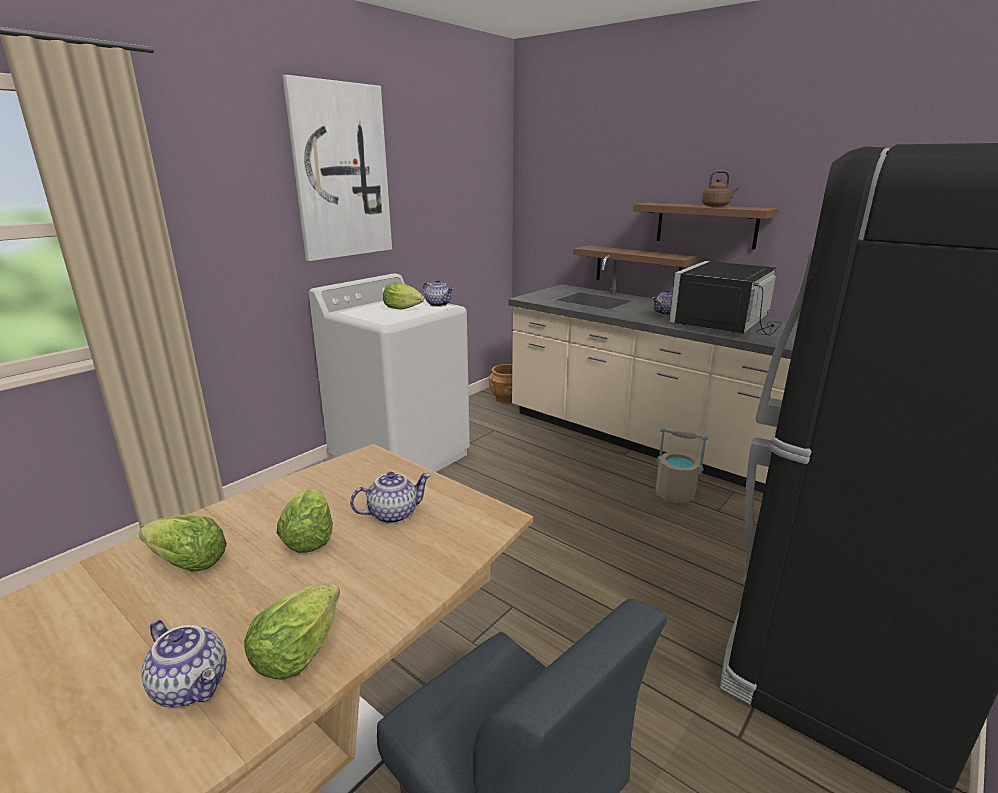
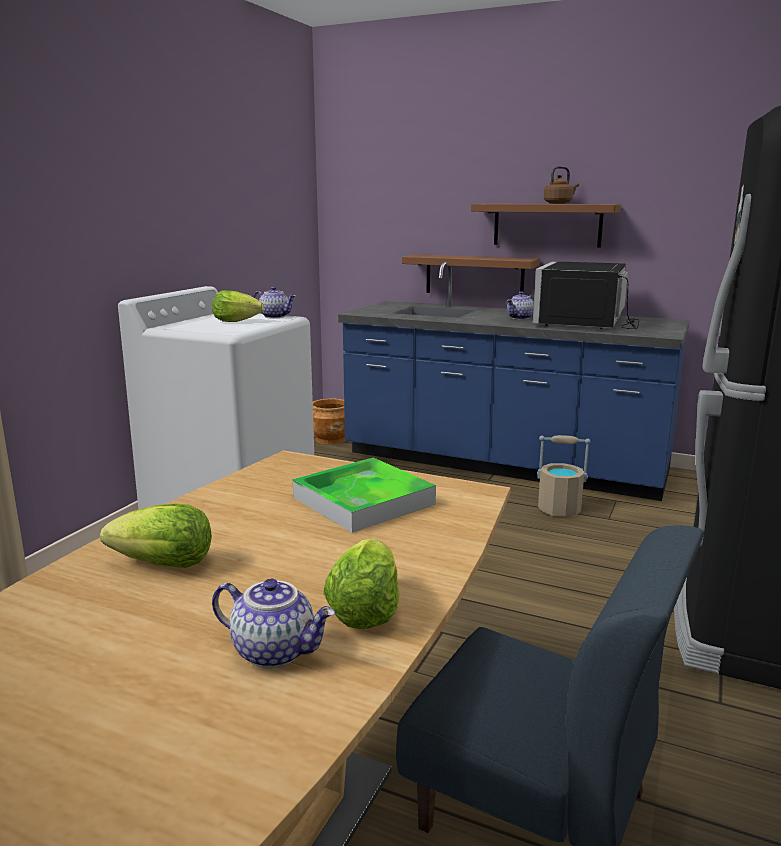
camera: 15 degrees left, 5 degrees down
lettuce [277,487,333,553] -> none
picture [282,75,392,261] -> none
teapot [350,472,431,524] -> tray [293,457,436,533]
beige counter [508,255,799,493] -> blue counter [338,261,690,501]

